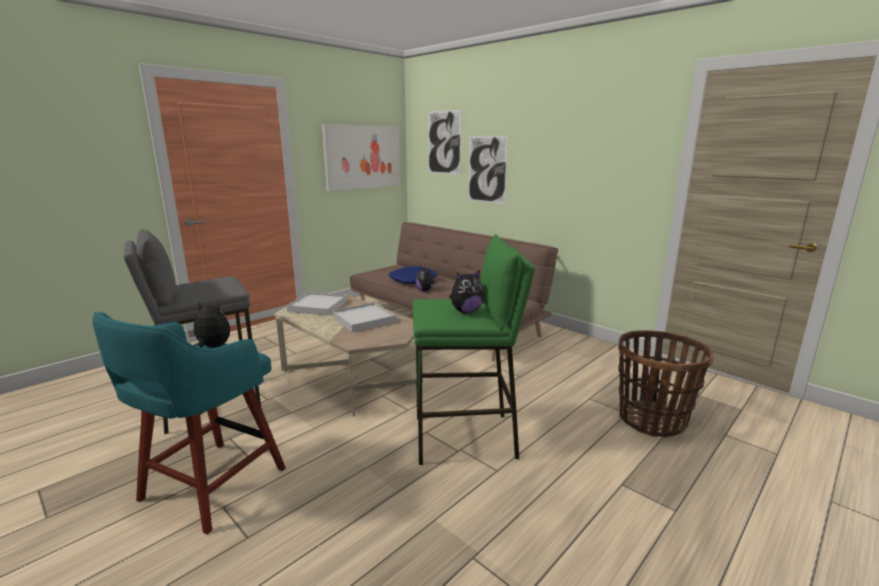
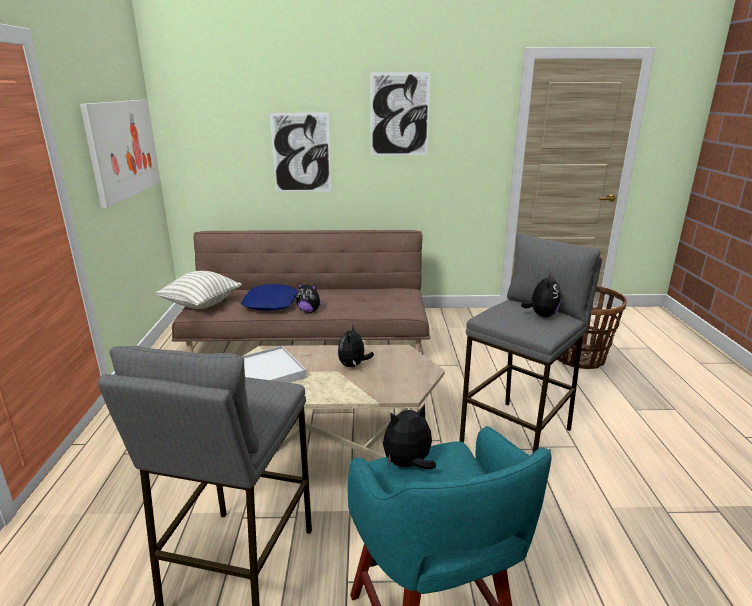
camera: 45 degrees left, 5 degrees up
white tray [333,302,396,332] -> plush toy [338,324,374,367]
green stool [413,235,535,465] -> grey stool [460,233,602,452]
picture [428,109,461,175] -> picture moved to [370,72,430,155]
none -> pillow [155,271,242,309]

